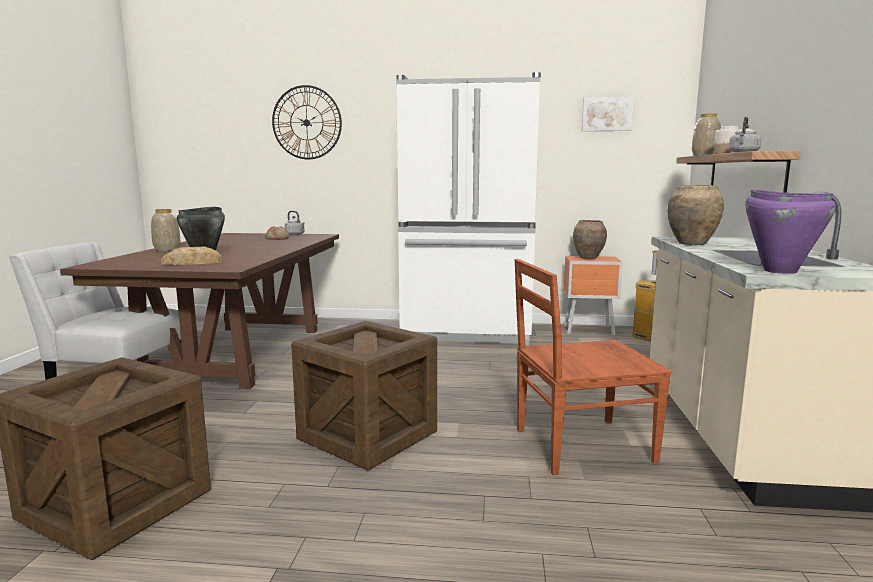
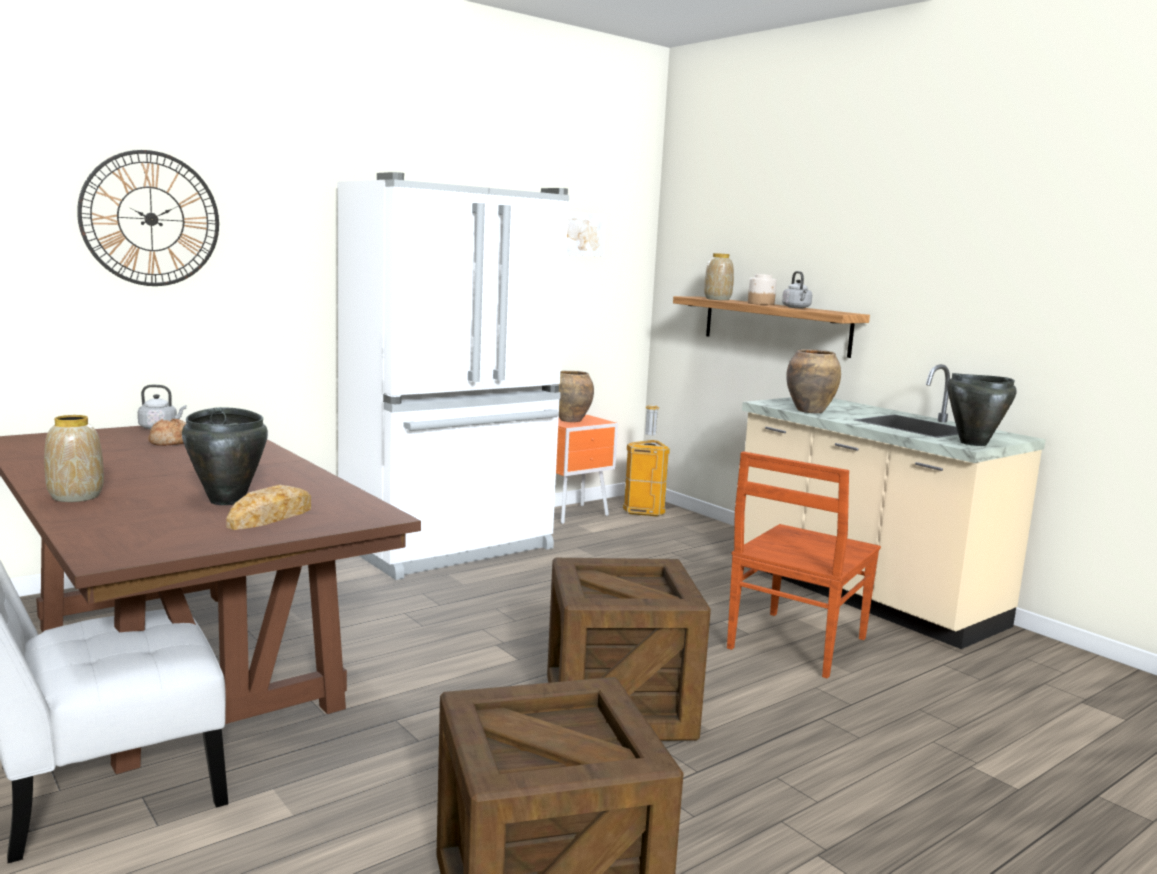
camera: 45 degrees left, 0 degrees up
purple cooking pot [745,189,836,274] -> black cooking pot [947,373,1017,446]

